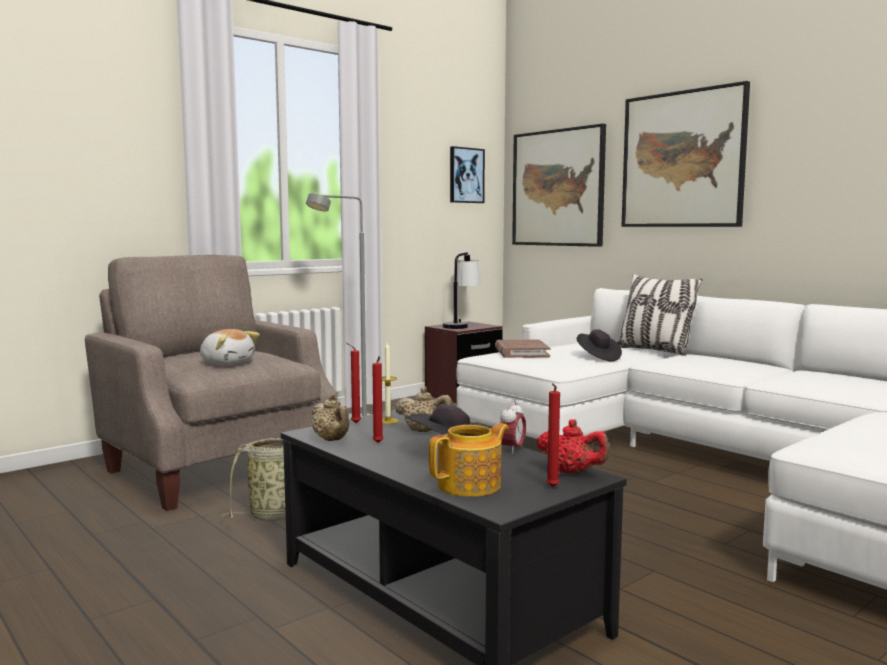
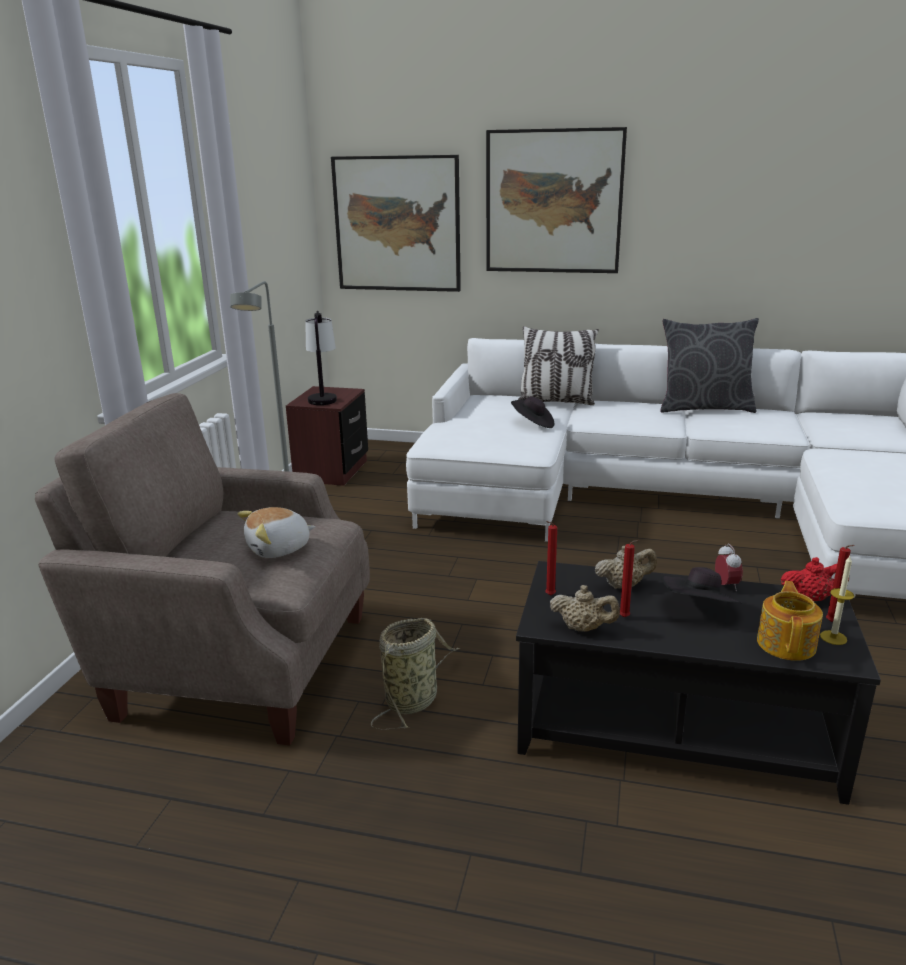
camera: 35 degrees left, 15 degrees up
plush toy [200,329,260,365] -> plush toy turned 150 degrees clockwise [238,507,315,558]
candle [382,343,399,424] -> candle moved to [820,556,854,645]
picture [450,146,485,203] -> none
brown book [495,339,550,358] -> none
none -> grey pillow [660,318,759,413]

